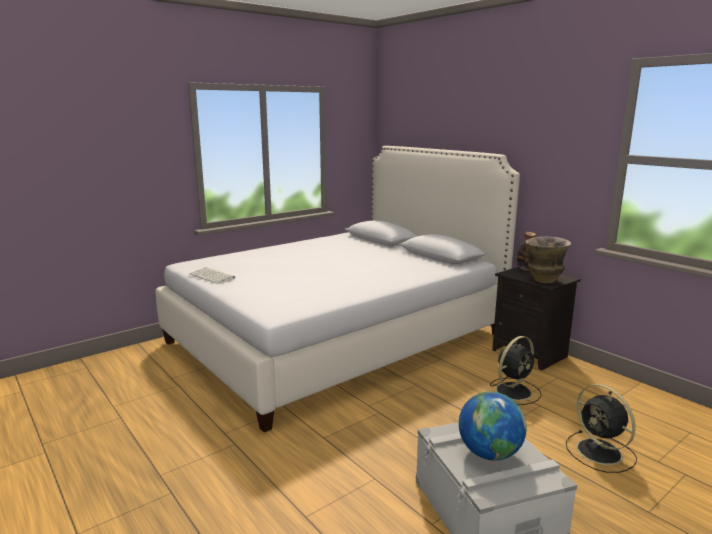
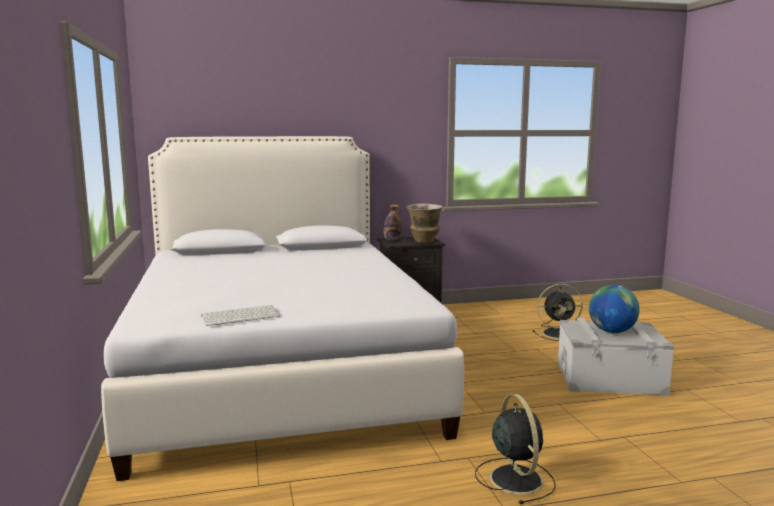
camera: 65 degrees left, 5 degrees down
black fan [490,336,541,405] -> black fan moved to [475,394,556,504]

